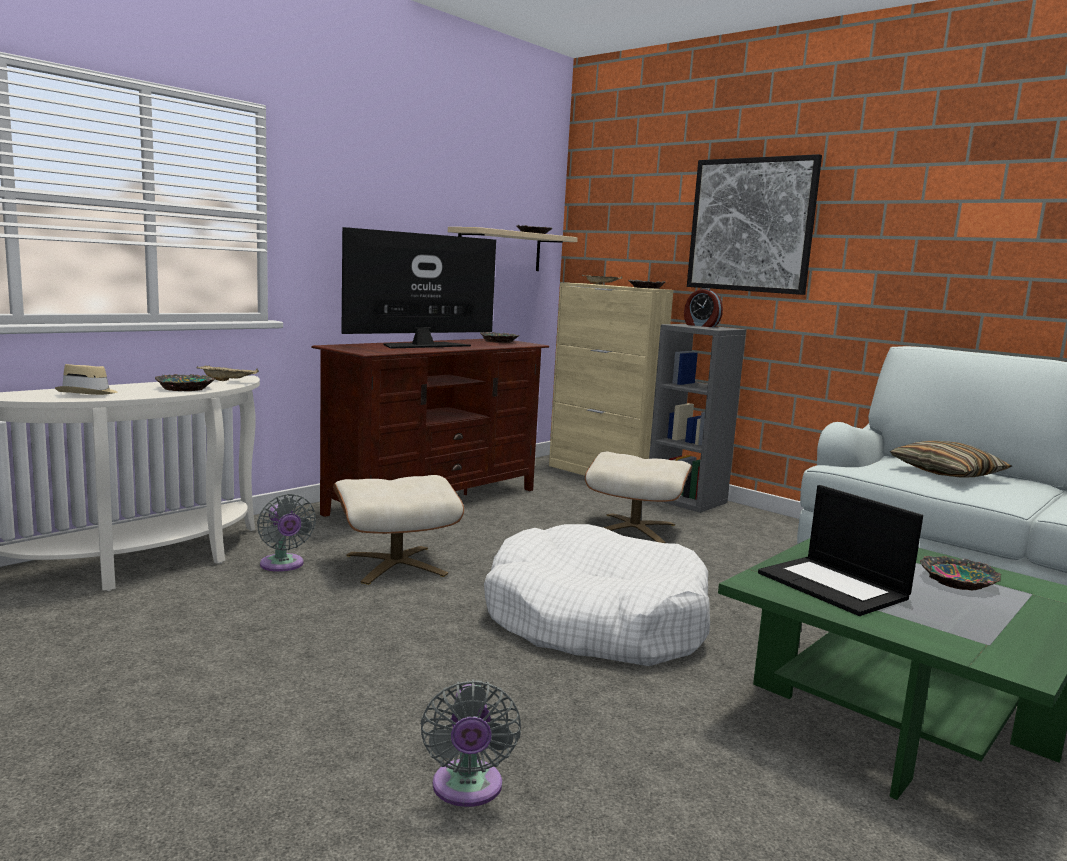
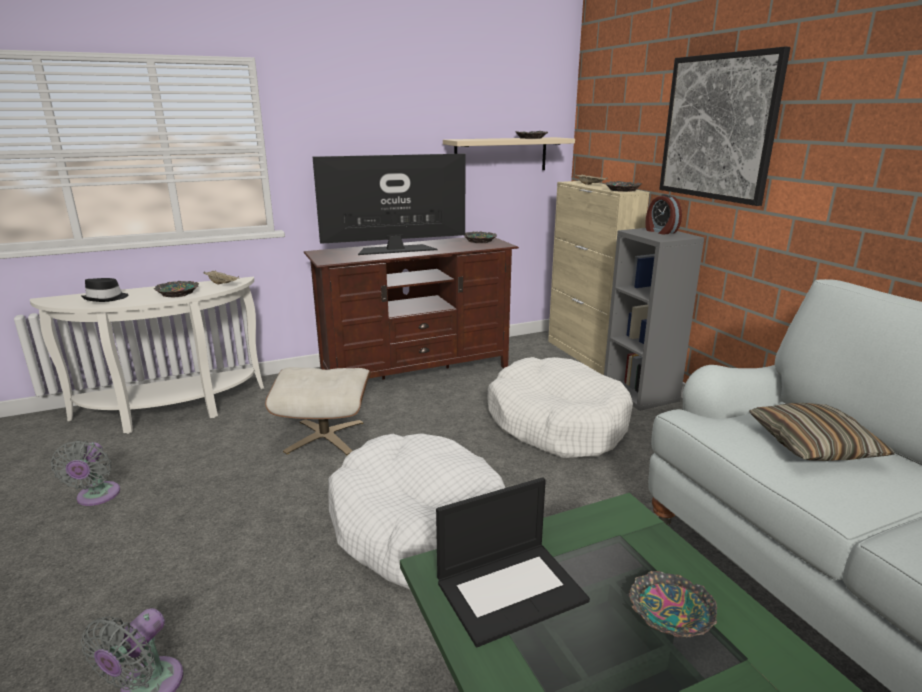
camera: 25 degrees right, 10 degrees up
beige hat [55,364,117,395] -> black hat [81,278,128,302]
grey fan [257,494,316,572] -> grey fan moved to [51,441,120,506]
beige ottoman [585,452,692,543] -> white dog bed [488,357,633,458]
laptop [758,485,923,616] -> laptop turned 105 degrees counterclockwise [436,477,590,647]

